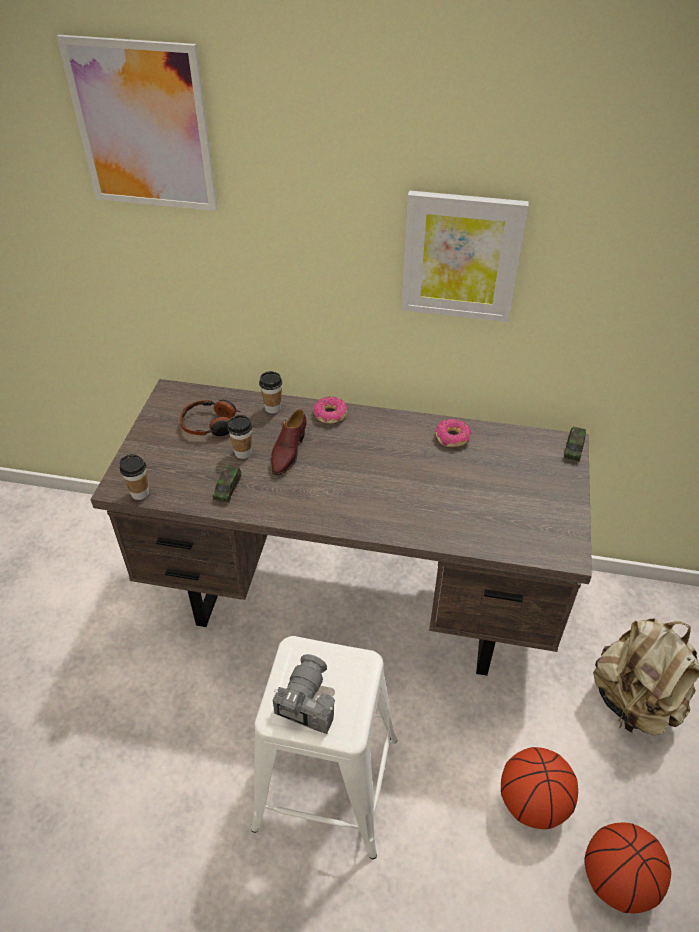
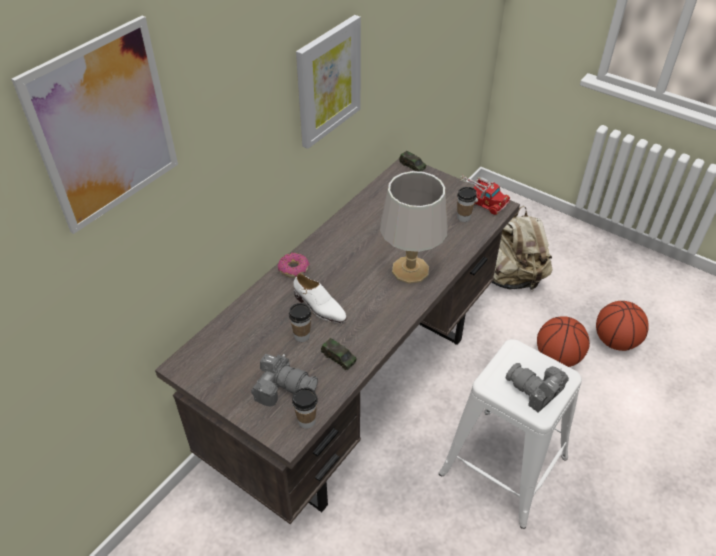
camera: 65 degrees left, 0 degrees up
headphones [180,400,241,436] -> none
cup [259,371,282,413] -> cup moved to [457,187,477,222]
brown shoe [272,409,307,475] -> white shoe [293,274,347,323]
donut [435,419,471,447] -> none
none -> camera [251,354,318,407]
none -> grey table lamp [380,171,447,284]
none -> toy truck [461,175,510,215]

